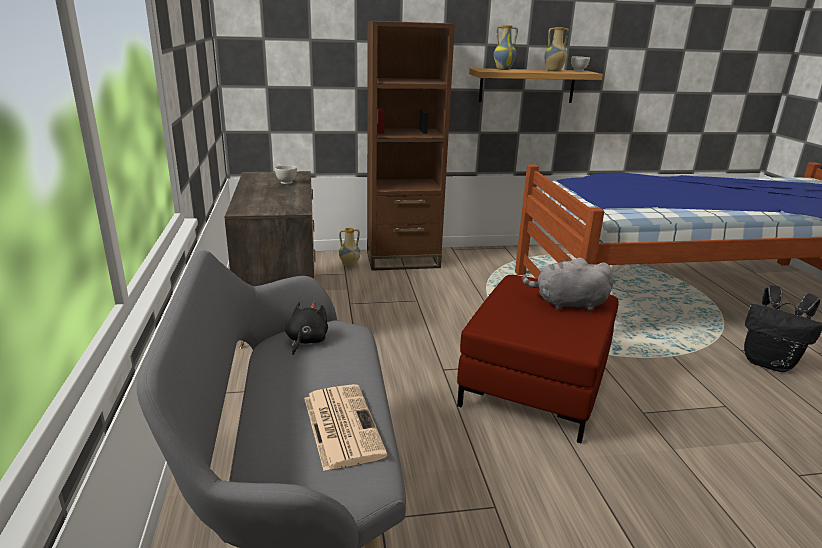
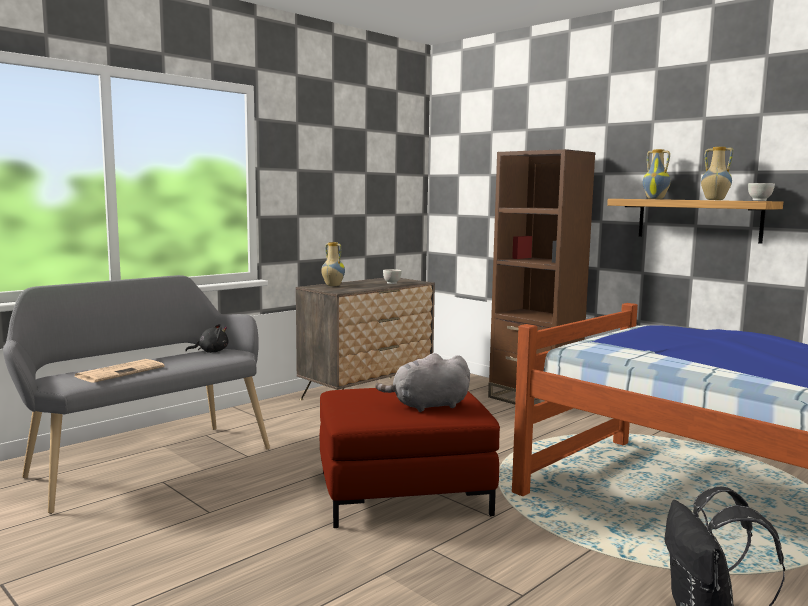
camera: 55 degrees right, 15 degrees down
vase [339,228,360,268] -> vase moved to [321,242,345,286]
grey plush toy [521,258,614,311] -> grey plush toy turned 75 degrees counterclockwise [375,353,470,412]

